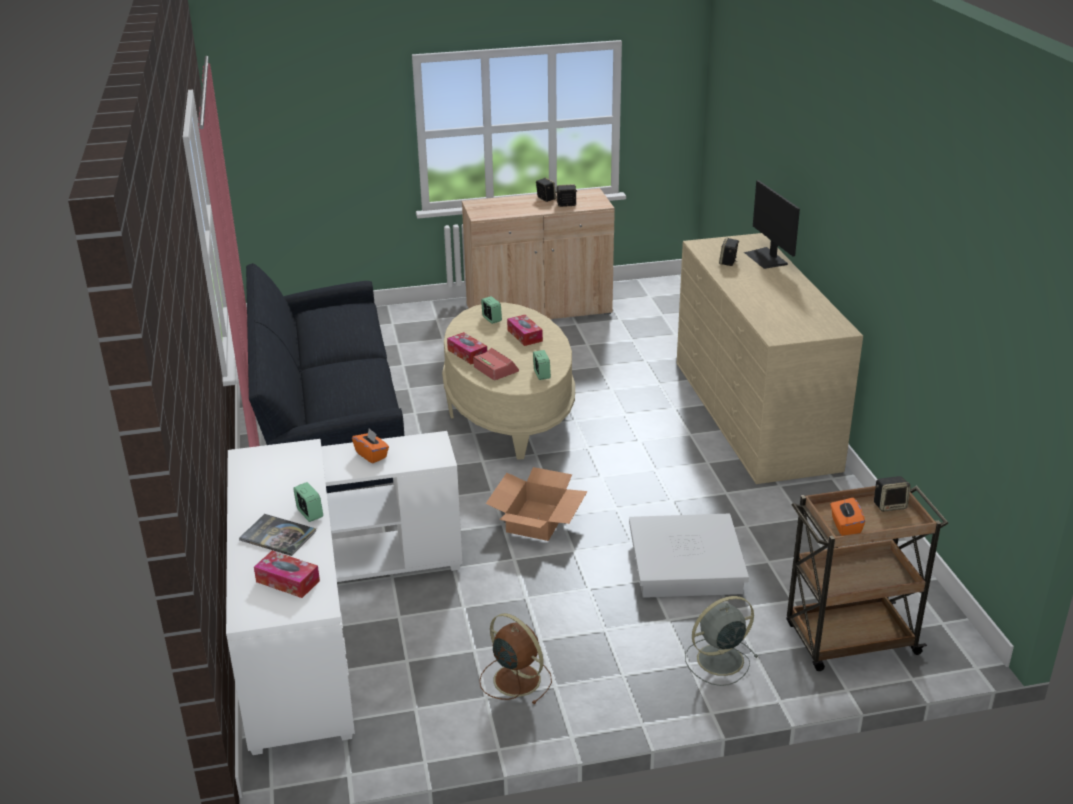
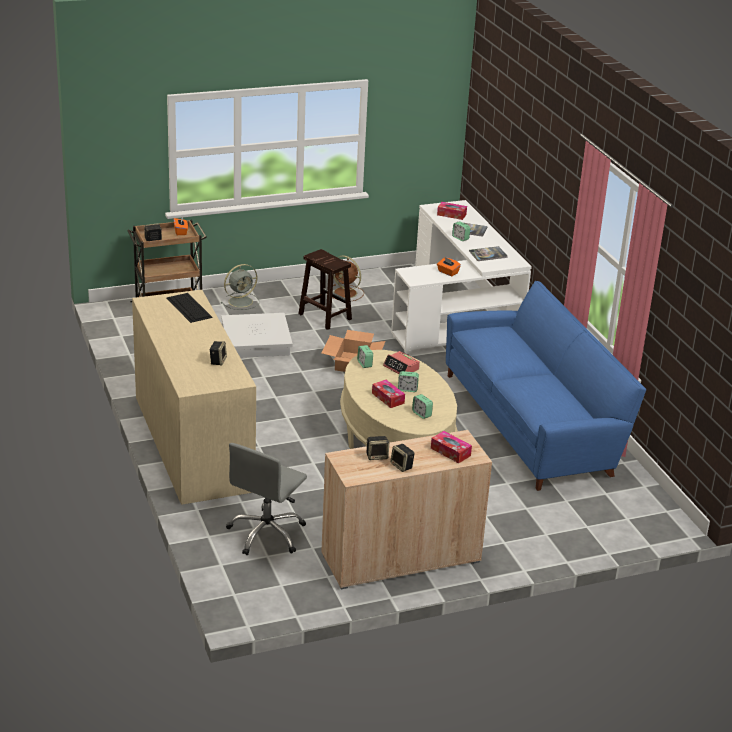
camera: 170 degrees right, 0 degrees up
black sofa [246,263,404,493] -> blue sofa [446,281,646,491]
tissue box [447,332,487,364] -> tissue box moved to [431,431,472,463]
monitor [744,180,800,269] -> none
none -> keyboard [167,293,213,323]
none -> grey office chair [226,443,307,555]
none -> brown stool [298,249,352,330]
none -> alarm clock [398,371,419,392]
none -> book [469,246,508,261]

